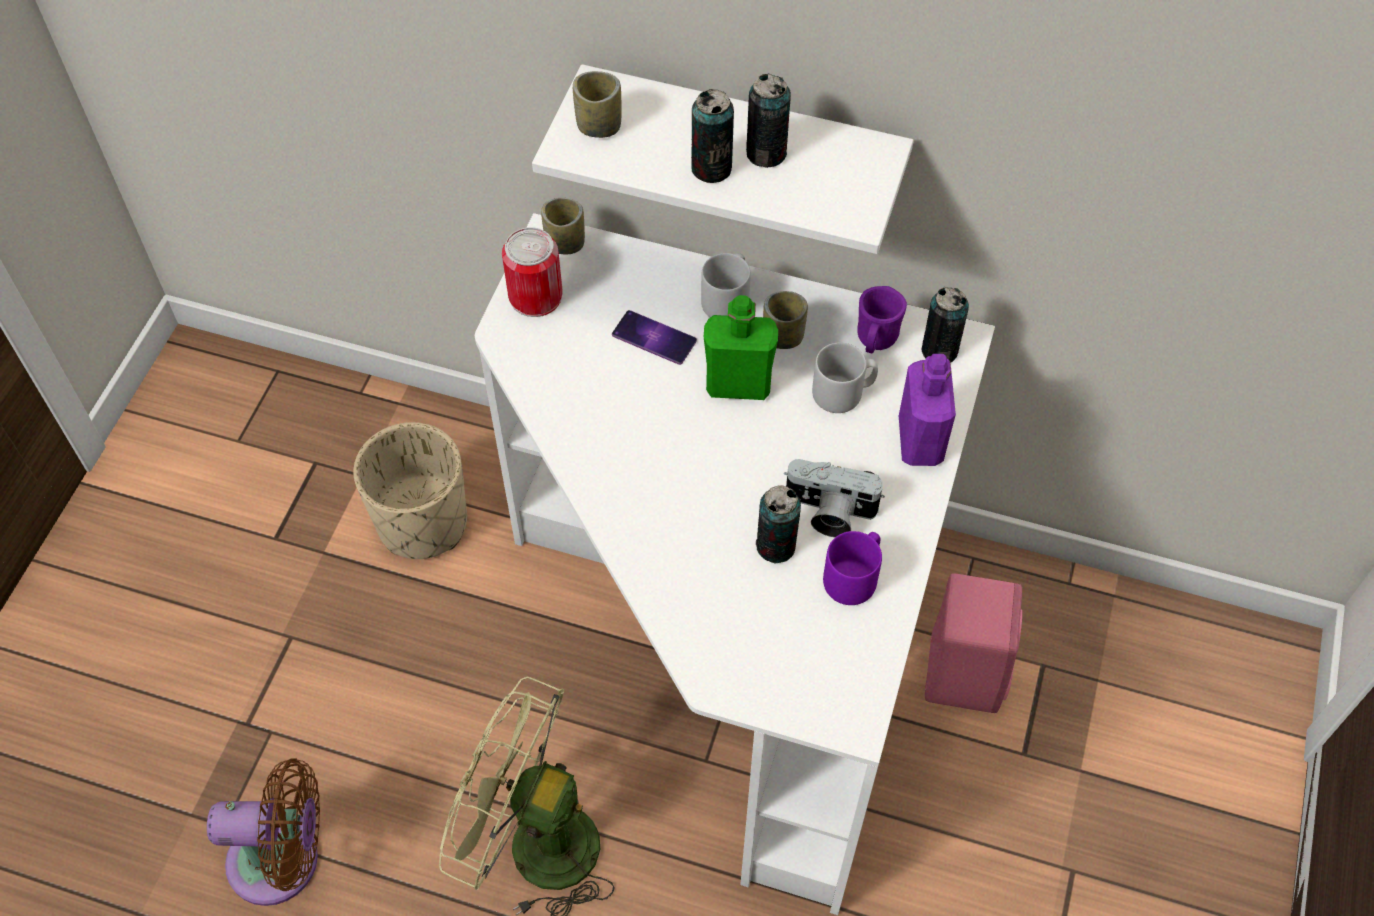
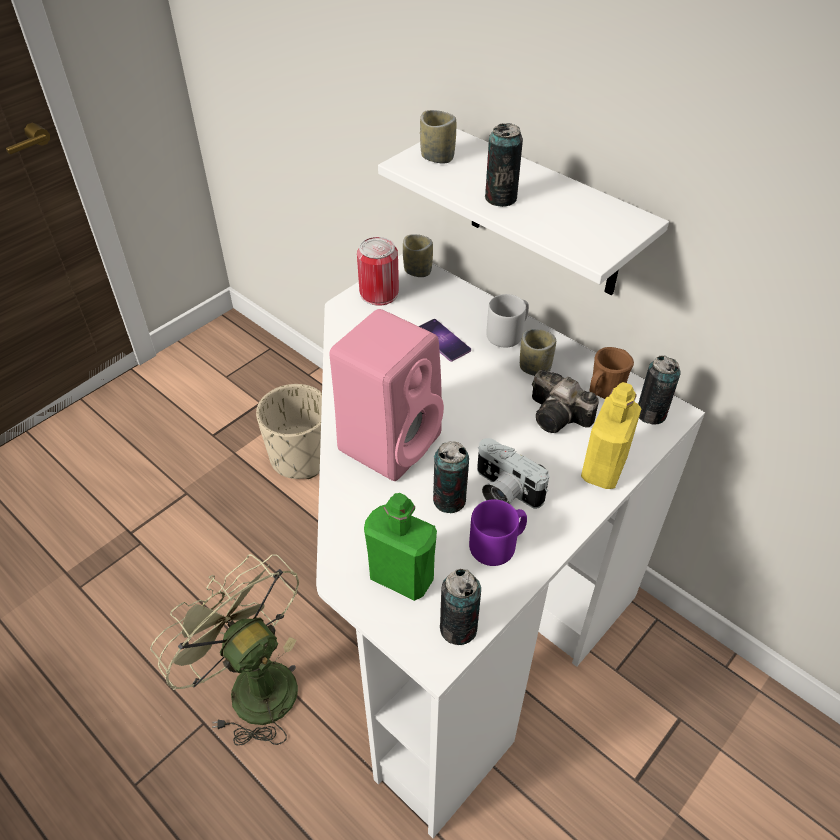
camera: 25 degrees right, 10 degrees down
brown fan [207,758,320,906] -> none
green bottle [704,295,778,400] -> green bottle moved to [364,493,437,601]
can [746,73,791,168] -> can moved to [440,569,481,645]
grey mug [812,343,878,413] -> camera [532,370,599,433]
purple mug [857,286,907,353] -> brown mug [589,347,634,399]
purple bottle [899,354,956,466] -> yellow bottle [581,382,642,489]
pink speaker [925,573,1022,713] -> pink speaker moved to [329,309,444,481]

